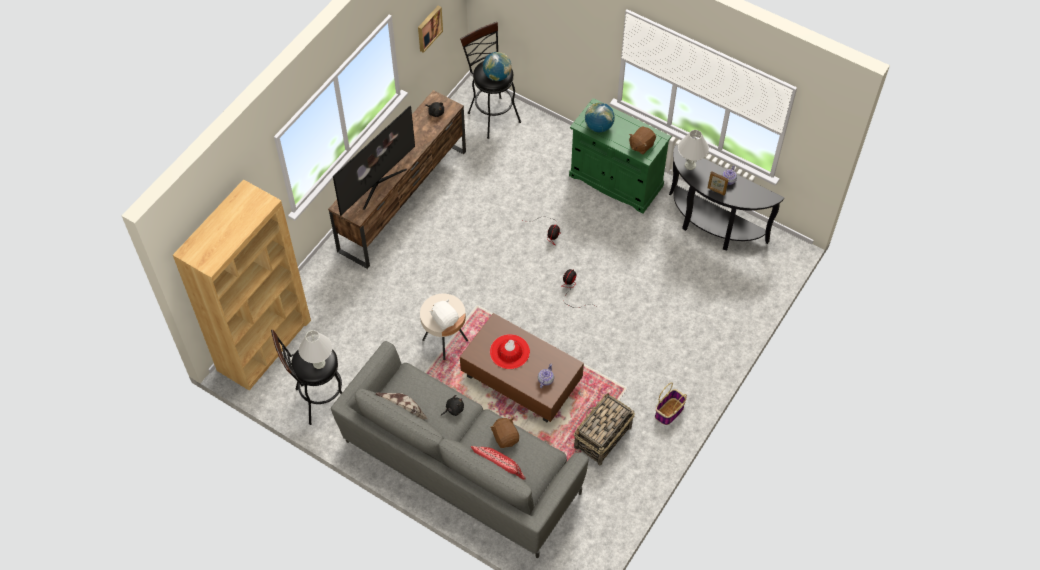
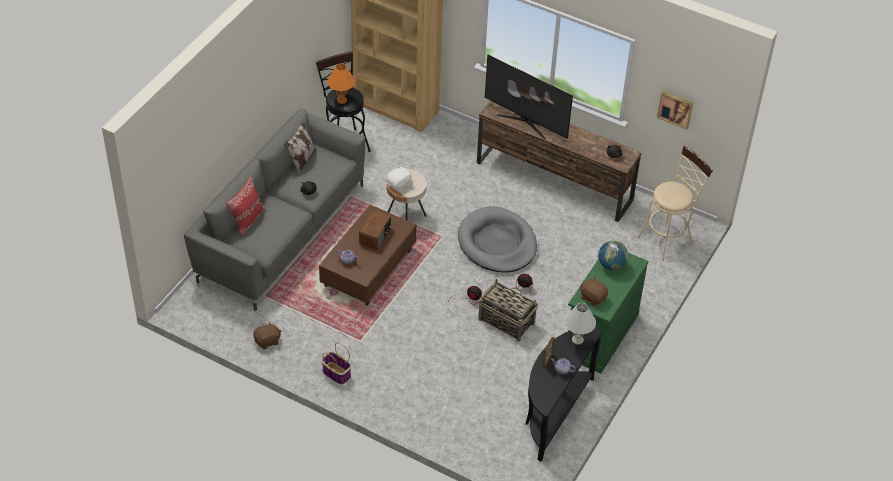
camera: 85 degrees right, 10 degrees down
white table lamp [299,330,332,369] -> orange table lamp [328,63,355,104]
black stool [460,22,521,139] -> beige stool [638,145,713,261]
globe [483,52,512,81] -> none
red hat [490,334,530,369] -> radio [359,210,391,250]
brown plush toy [490,418,519,448] -> brown plush toy moved to [253,321,281,349]
basket [574,393,635,466] -> basket moved to [479,279,538,342]
none -> grey dog bed [458,206,537,273]

